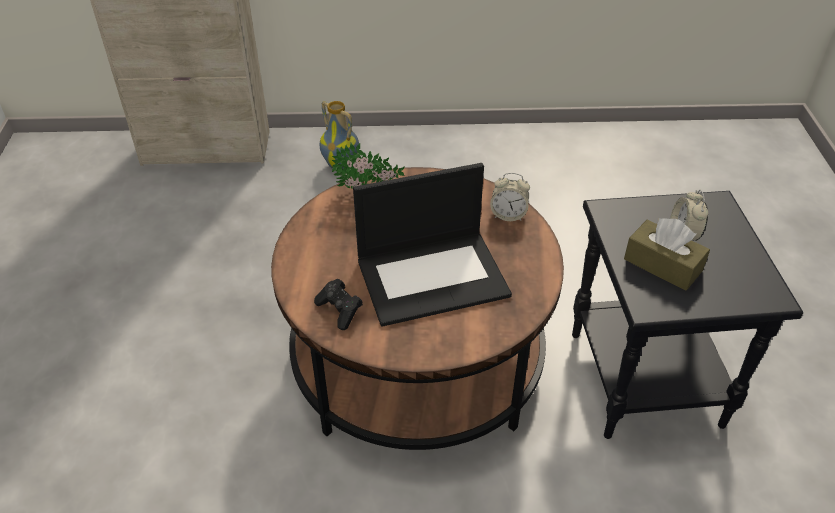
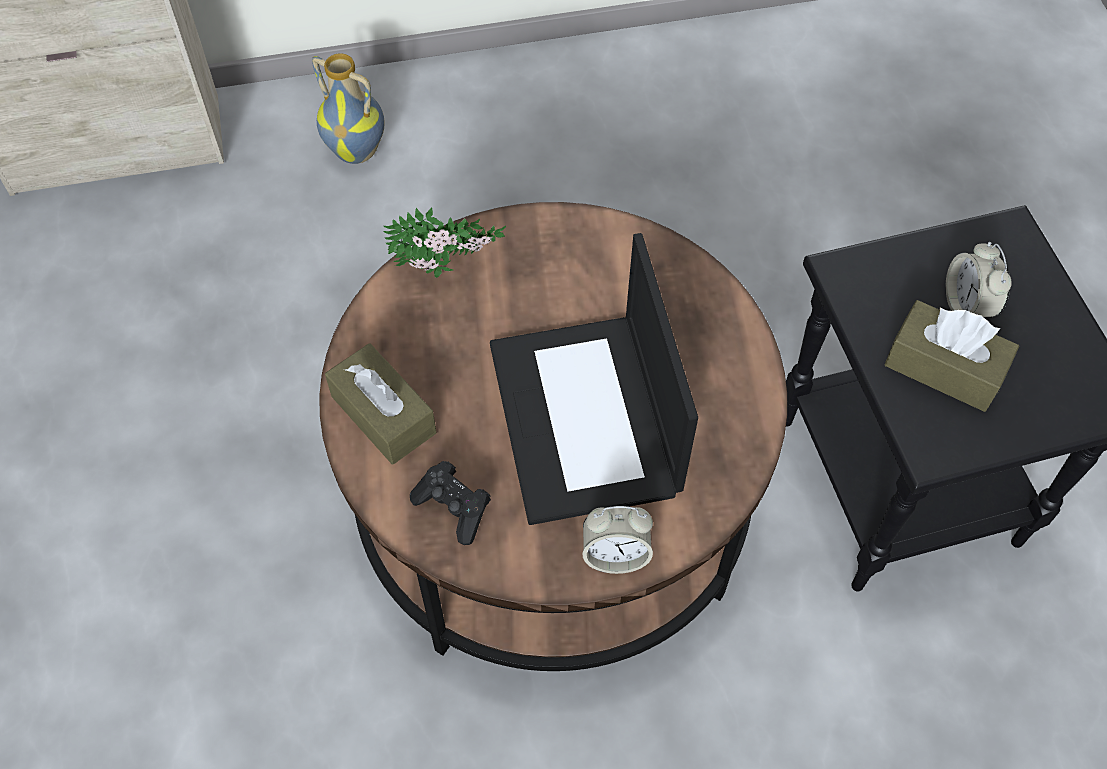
camera: 10 degrees left, 15 degrees up
laptop [353,163,512,327] -> laptop turned 105 degrees clockwise [490,233,698,525]
alarm clock [490,173,530,221] -> alarm clock moved to [582,506,653,574]
none -> brown tissue box [325,343,436,465]

